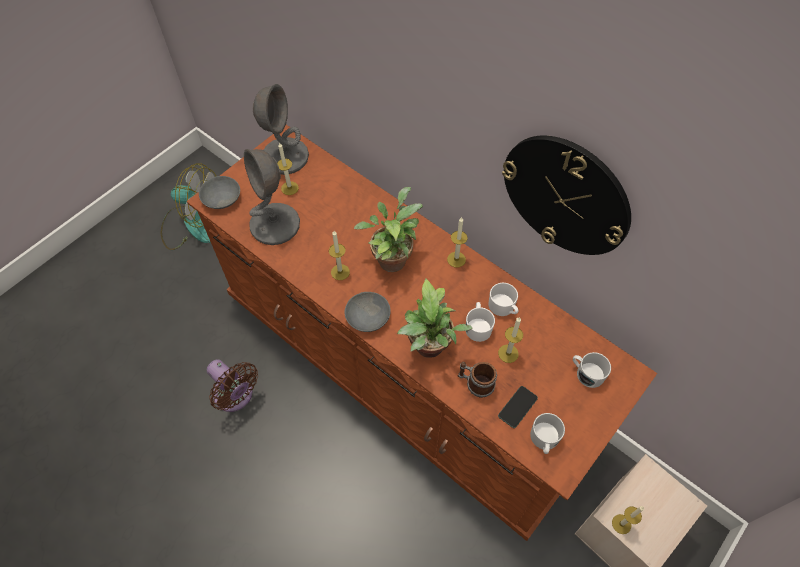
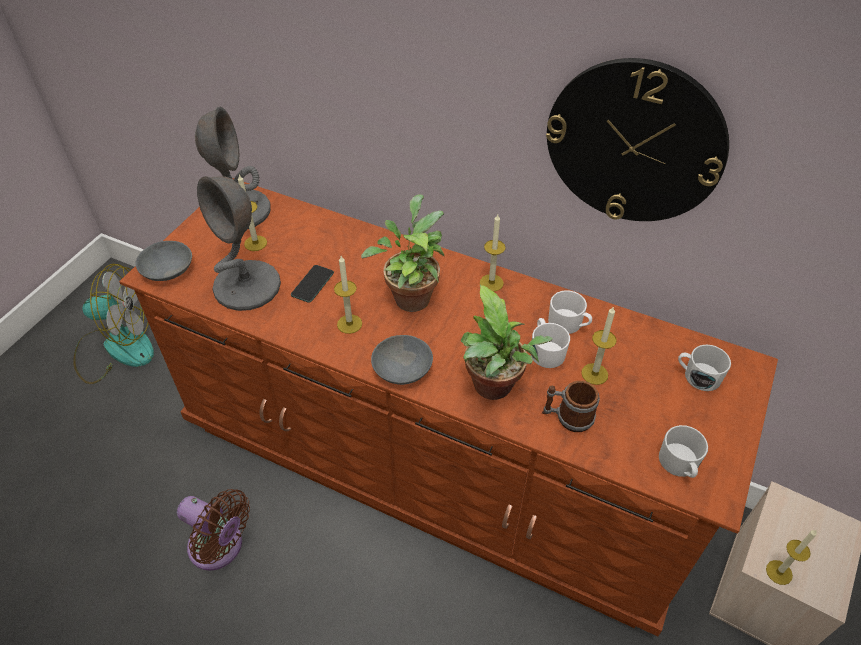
camera: 15 degrees left, 10 degrees down
phone [498,386,538,428] -> phone moved to [291,265,334,303]

